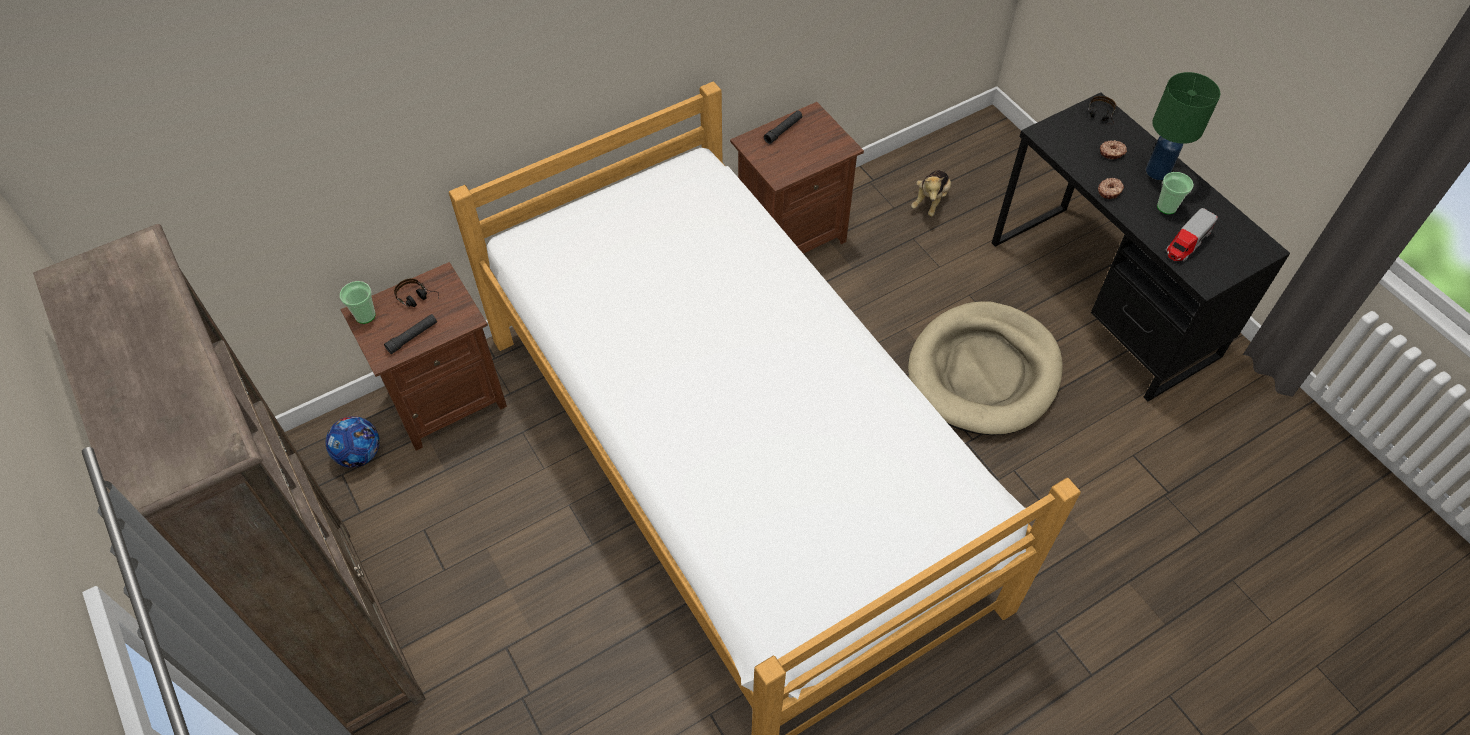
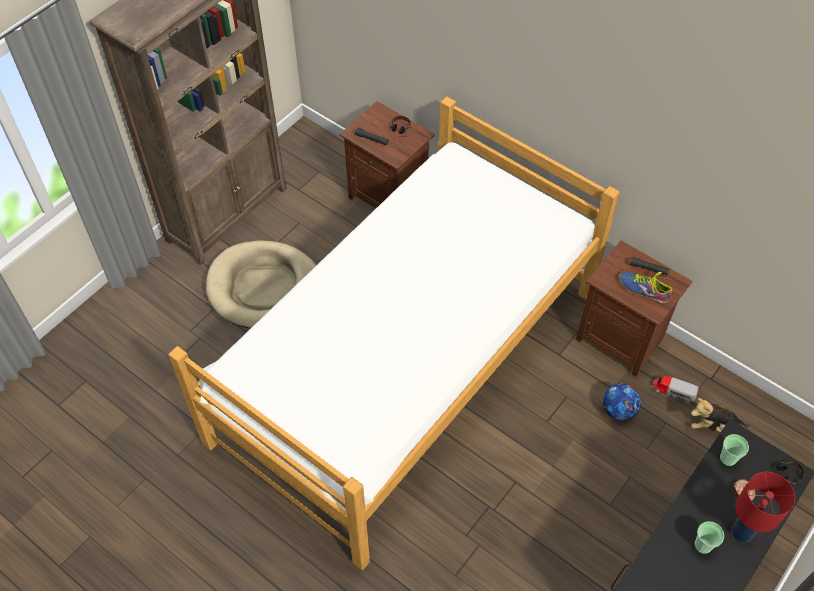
camera: 70 degrees right, 0 degrees up
football [326,416,380,468] -> football moved to [603,383,641,421]
cup [340,281,376,324] -> cup moved to [720,434,749,466]
beige dog bed [908,301,1063,435] -> beige dog bed moved to [206,240,316,329]
donut [1098,178,1124,199] -> none
green table lamp [1146,72,1220,180] -> red table lamp [731,472,795,543]
toy truck [1166,208,1218,262] -> toy truck moved to [652,376,699,403]
none -> shoe [619,272,673,303]

